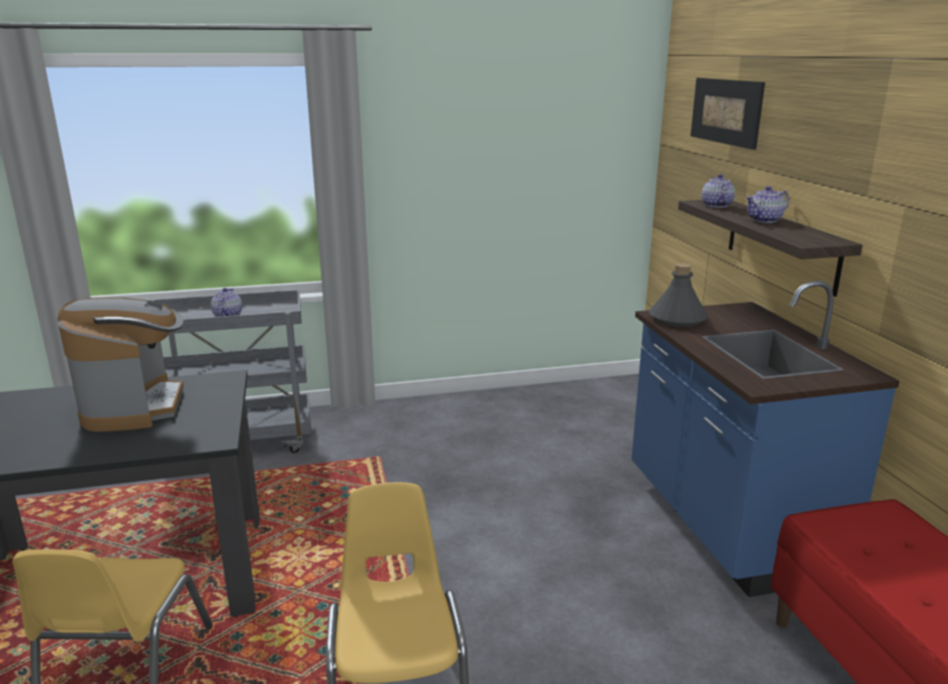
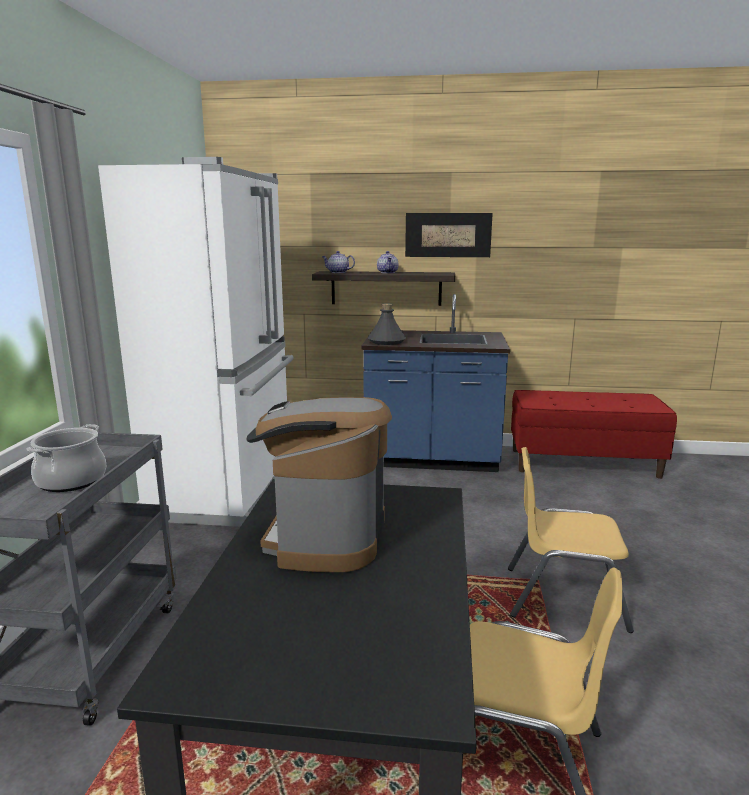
camera: 70 degrees left, 5 degrees down
coffee machine [57,298,184,432] -> coffee machine turned 90 degrees counterclockwise [247,397,392,572]
teapot [211,288,242,317] -> cooking pot [26,424,106,492]
picture [691,78,765,150] -> picture moved to [405,213,493,257]
none -> white fridge [98,157,294,527]

